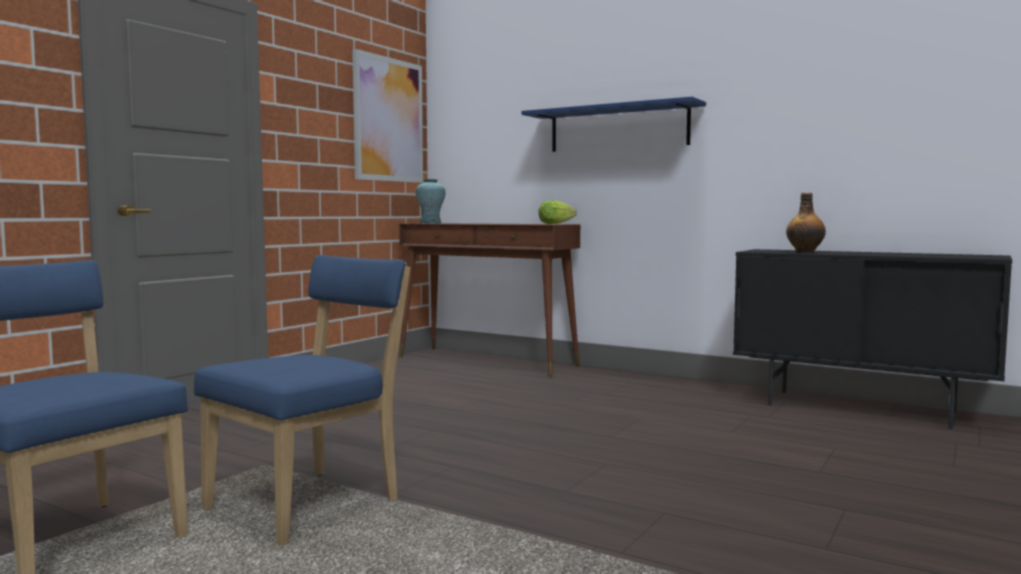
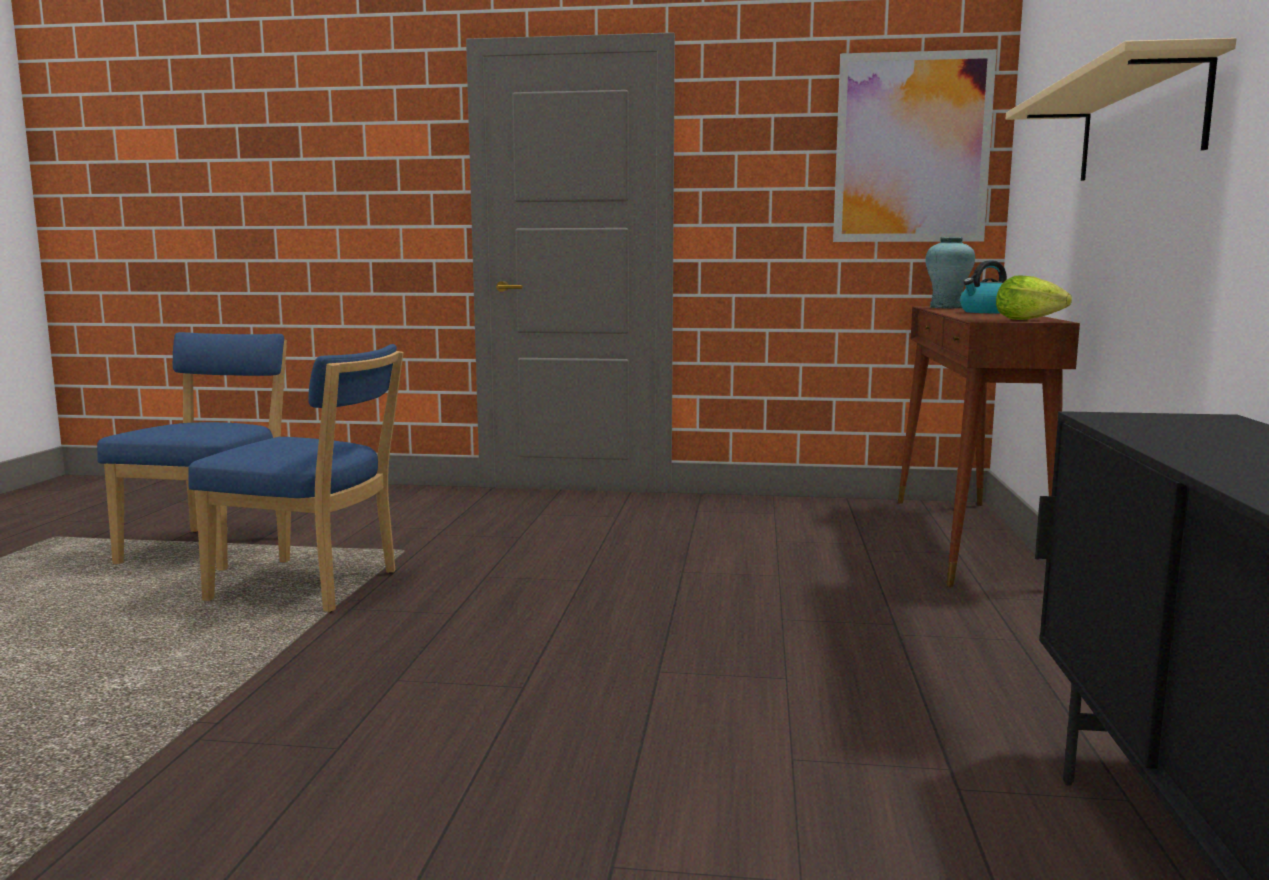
camera: 65 degrees right, 5 degrees up
blue shelf [522,97,706,152] -> beige shelf [1006,38,1236,181]
bottle [786,193,826,253] -> none
none -> kettle [960,261,1007,313]

